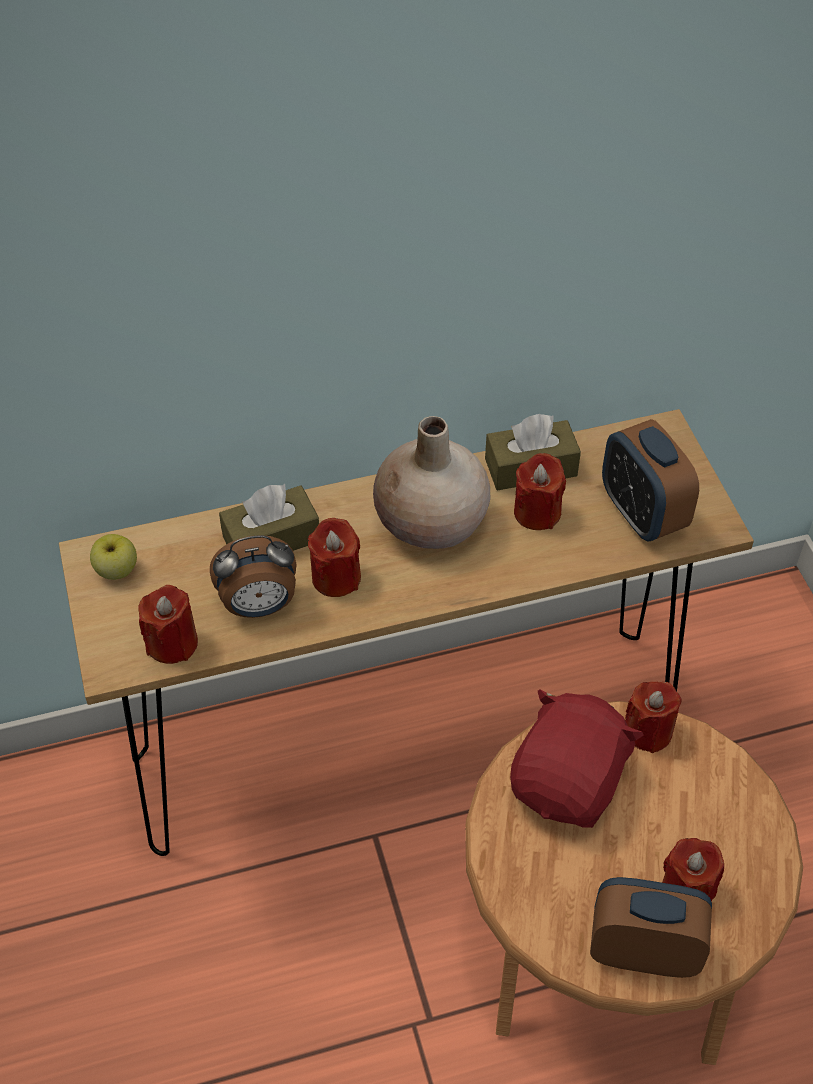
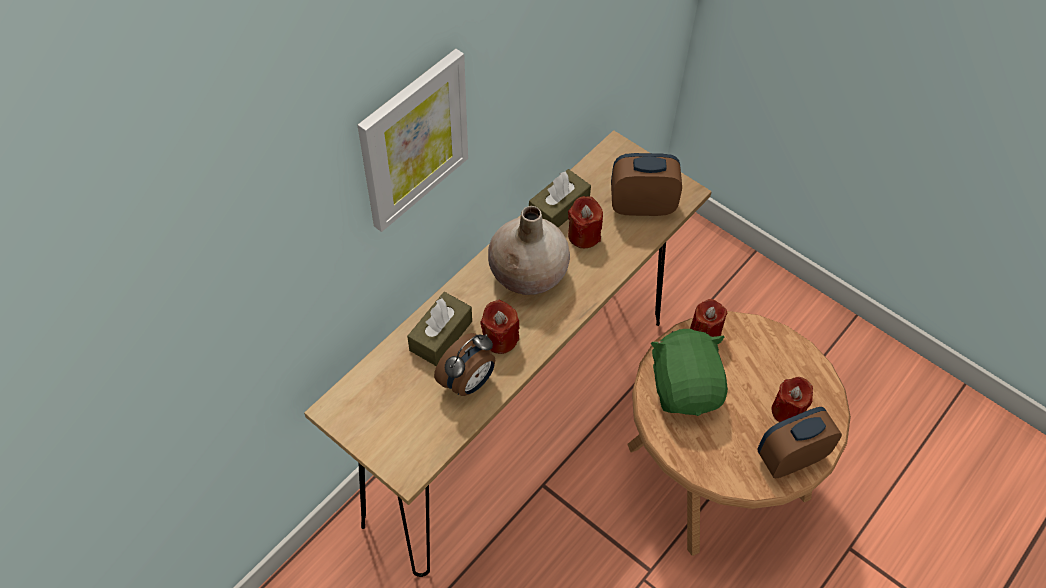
camera: 35 degrees left, 5 degrees up
apple [90,534,137,580] -> none
red candle [138,585,198,664] -> none
red plush toy [510,689,643,828] -> green plush toy [651,329,728,416]
alarm clock [602,419,699,541] -> alarm clock turned 150 degrees clockwise [611,153,682,216]
none -> picture [358,49,468,232]

